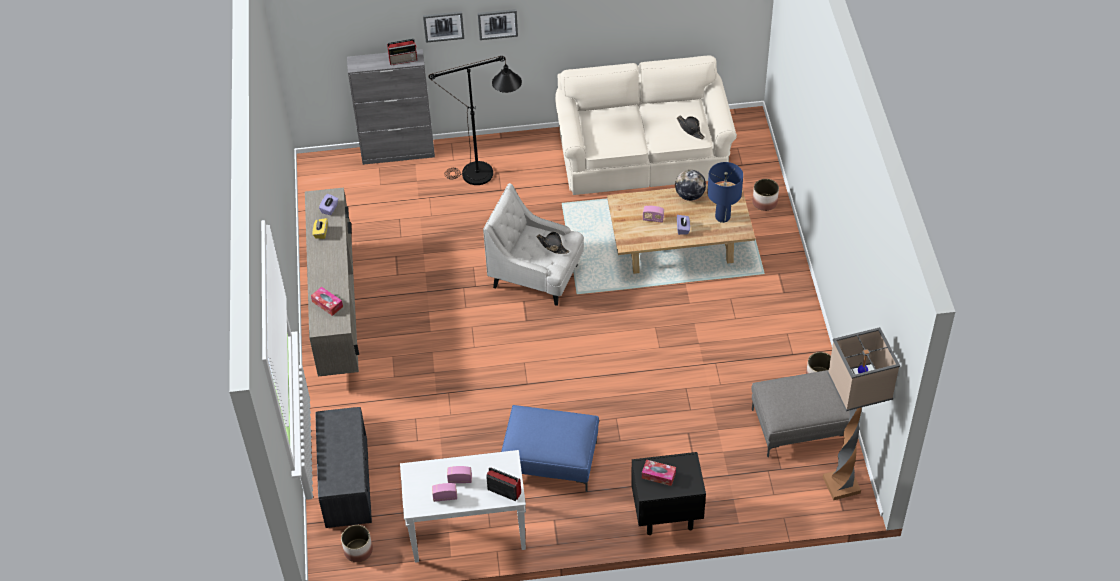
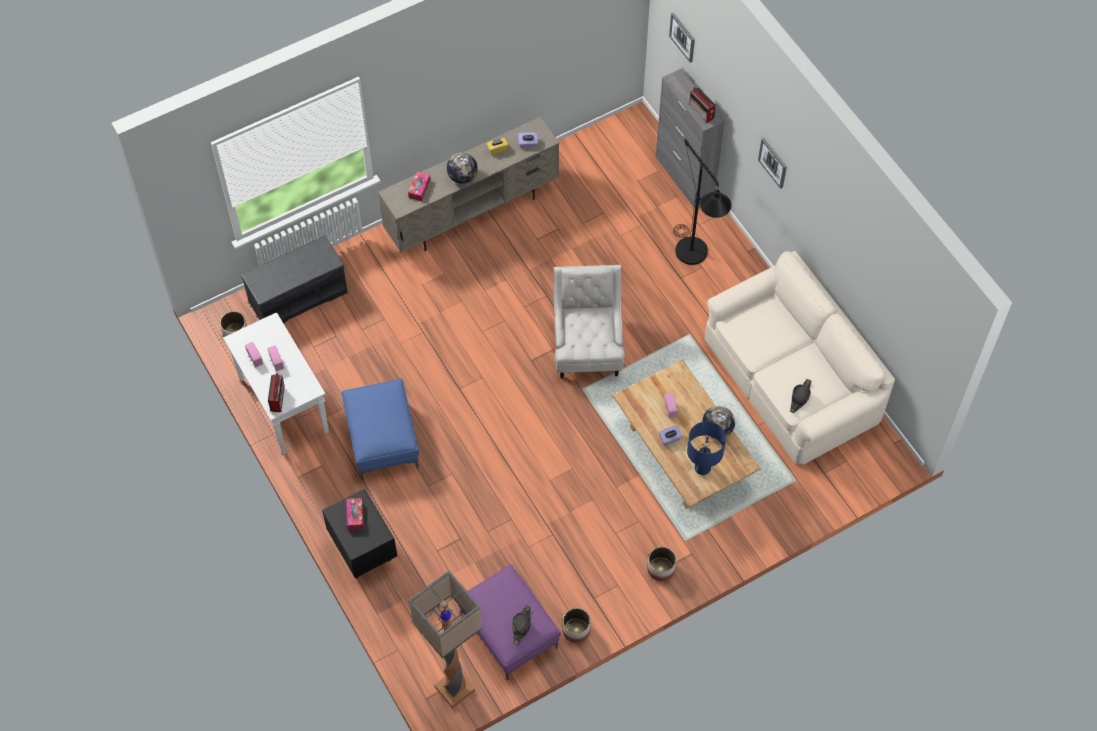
camera: 65 degrees right, 10 degrees up
picture [423,11,464,43] -> picture moved to [669,13,695,63]
black hat [537,232,570,254] -> black hat moved to [512,605,531,645]
grey ottoman [751,370,850,457] -> purple ottoman [458,564,561,680]
planter [752,179,779,211] -> planter moved to [647,547,676,582]
none -> globe [447,152,478,184]

